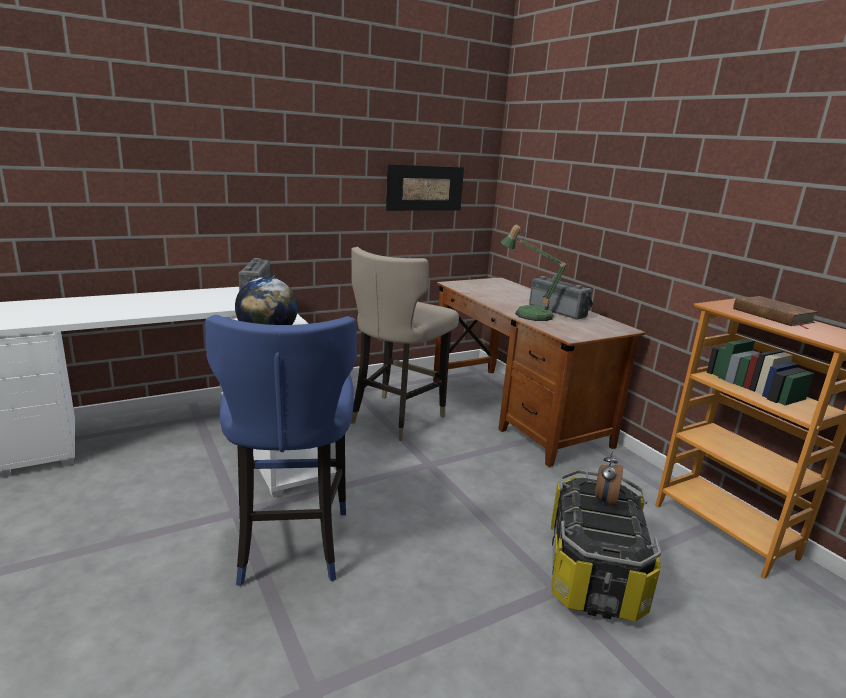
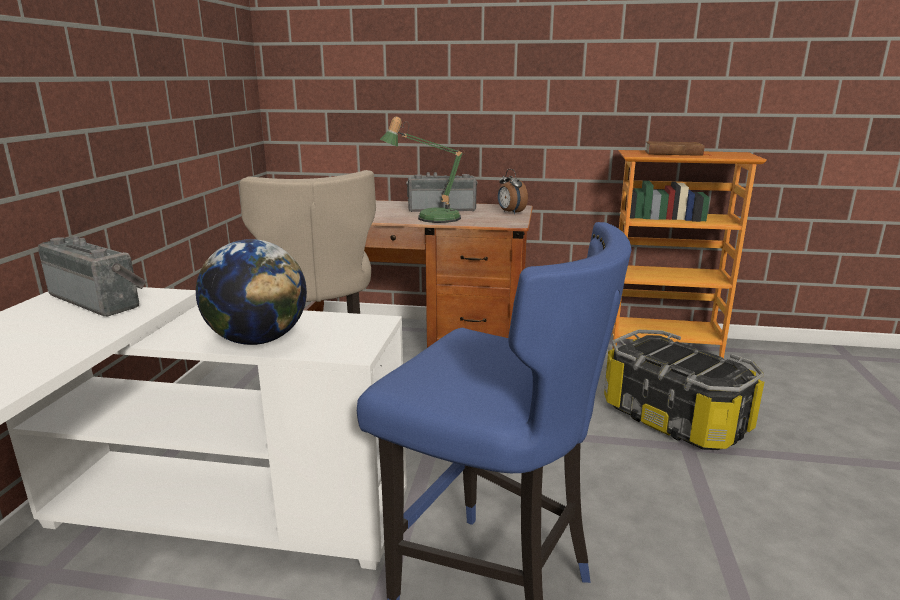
camera: 50 degrees left, 0 degrees up
picture [386,164,464,211] -> none
alarm clock [594,451,623,506] -> alarm clock moved to [498,169,528,214]

